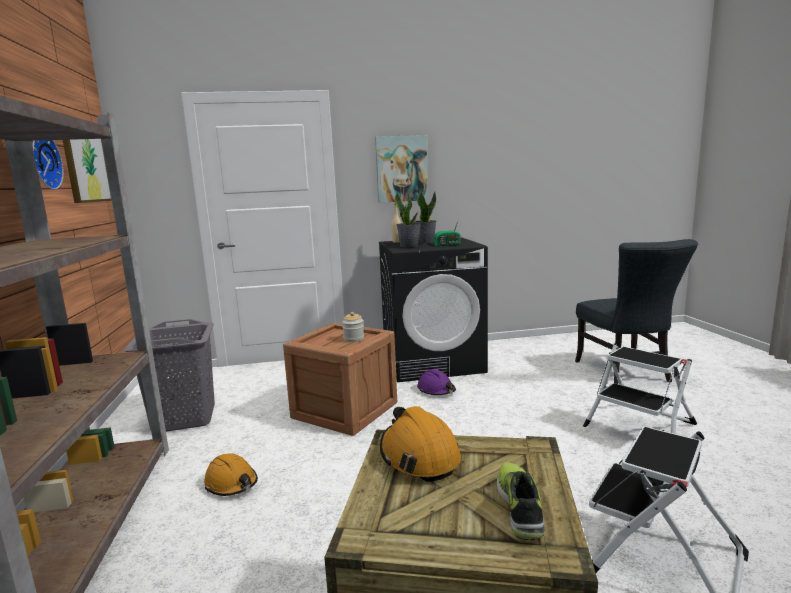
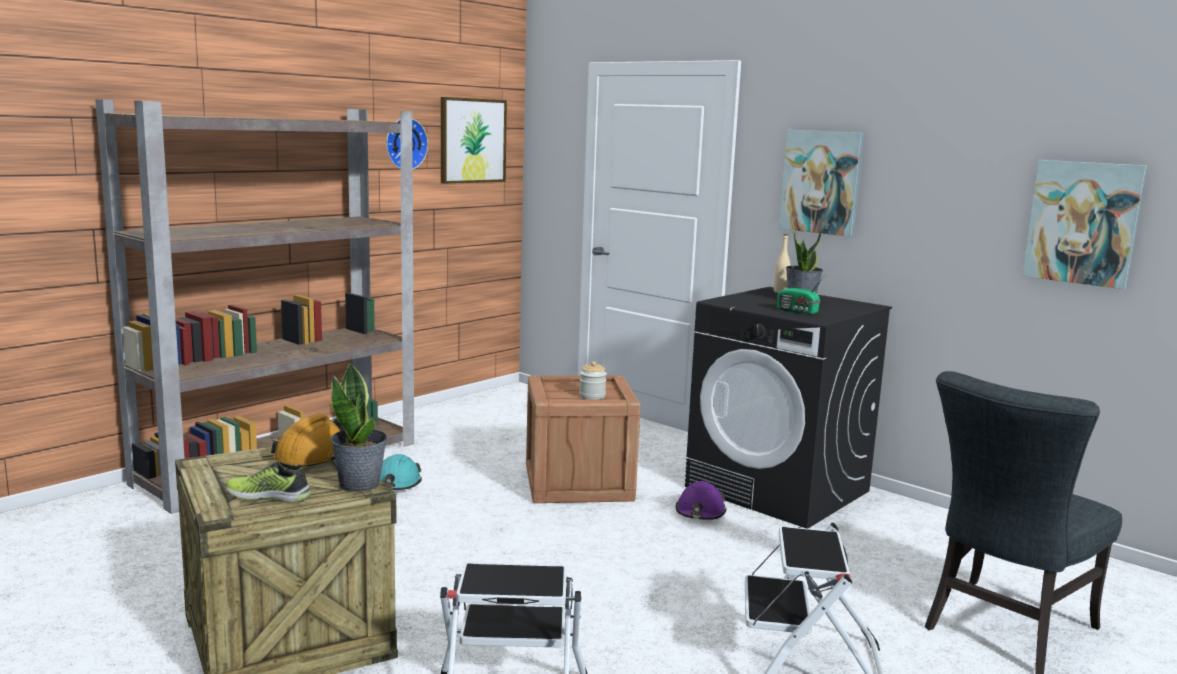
camera: 50 degrees right, 0 degrees up
grey laundry basket [124,319,215,432] -> none
orange hard hat [204,453,258,496] -> turquoise hard hat [380,454,422,490]
potted plant [395,192,421,247] -> potted plant moved to [330,362,387,492]
shoe [497,463,545,540] -> shoe turned 135 degrees counterclockwise [226,462,311,502]
none -> picture [1022,160,1147,289]

